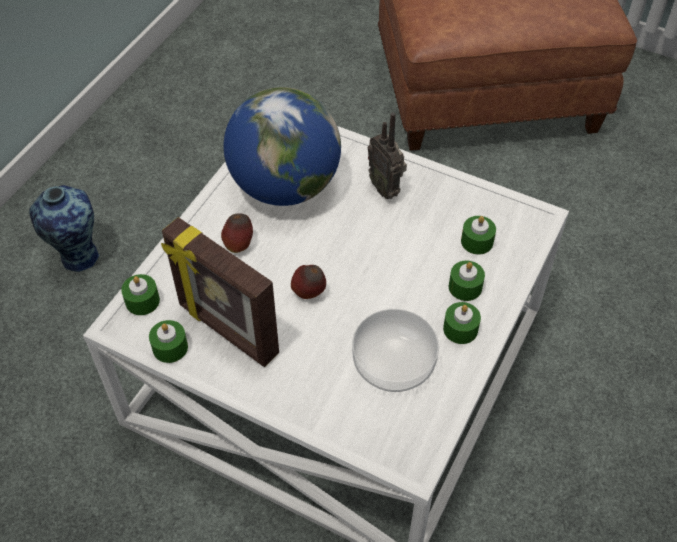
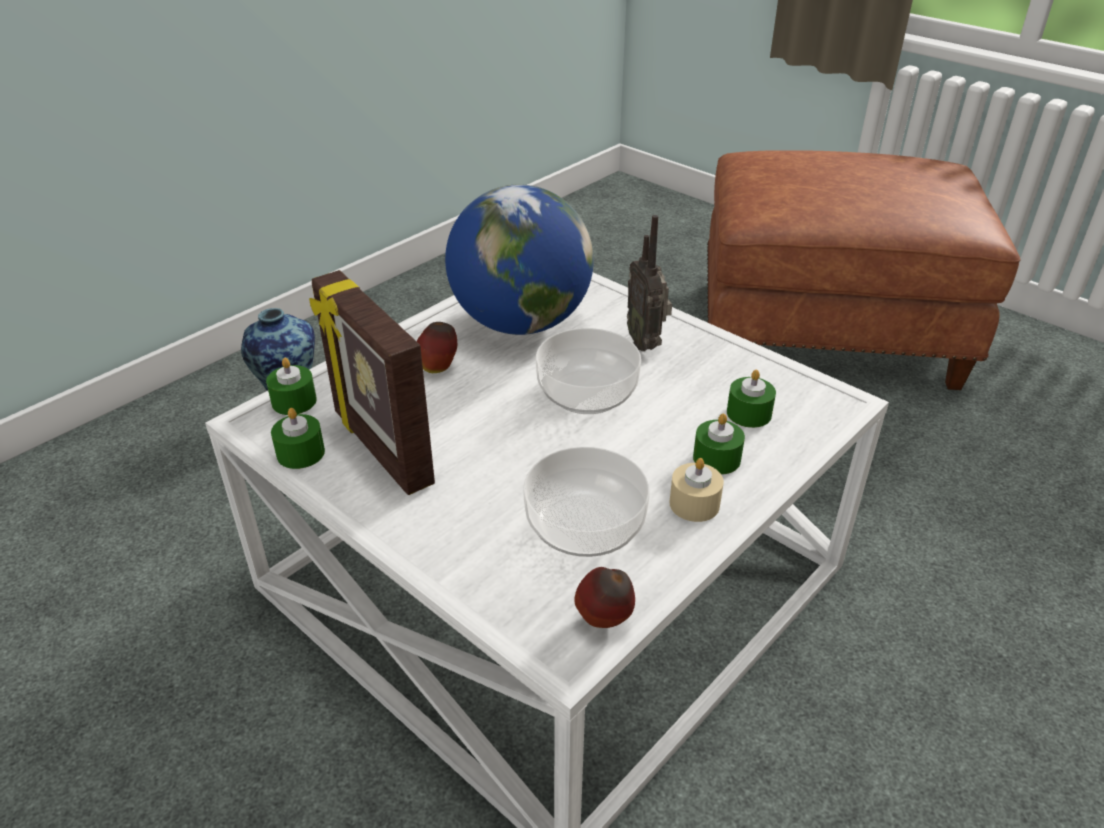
camera: 15 degrees right, 15 degrees down
apple [291,265,326,299] -> apple moved to [574,567,635,628]
green candle [443,302,481,344] -> beige candle [669,458,724,522]
none -> bowl [536,328,641,414]

